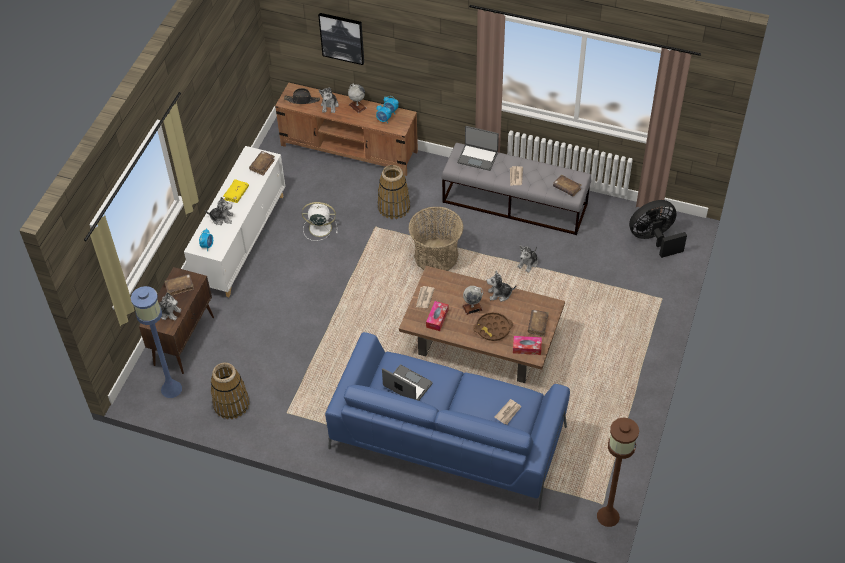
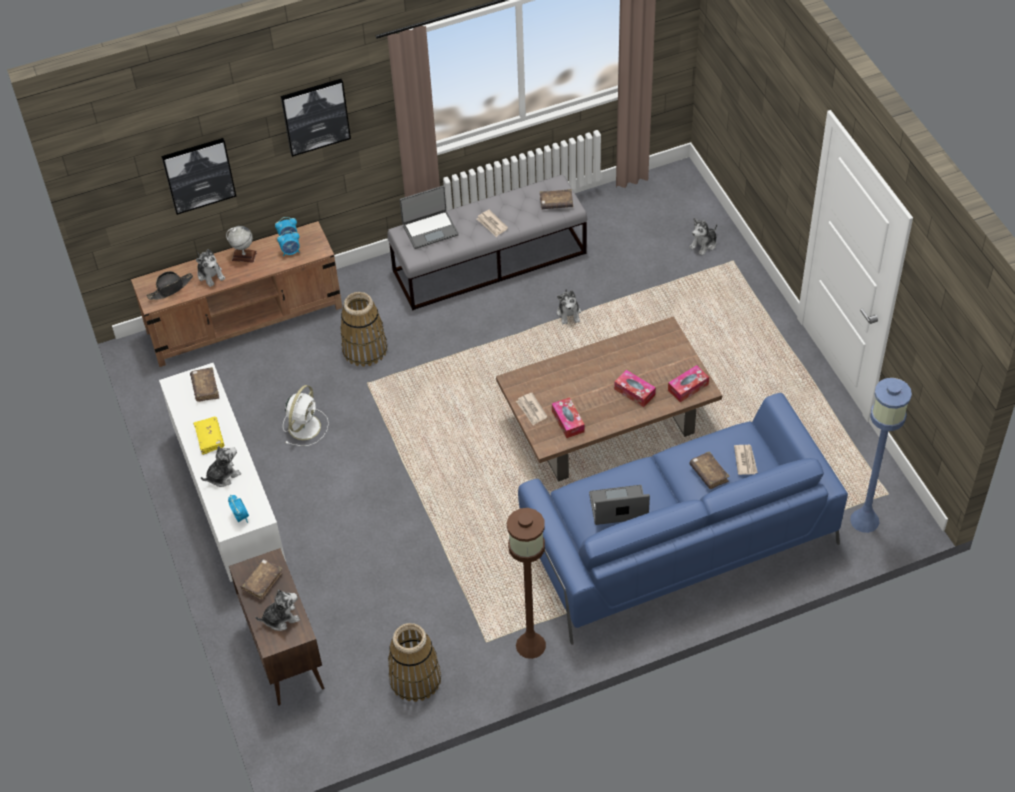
camera: 40 degrees left, 0 degrees up
blue floor lamp [131,286,182,398] -> blue floor lamp moved to [850,378,912,533]
white fan [302,202,338,241] -> white fan turned 150 degrees clockwise [283,385,329,446]
basket [408,206,463,271] -> none
globe [462,286,483,315] -> none
brown tray [473,312,513,341] -> tissue box [614,370,656,407]
plush toy [487,270,516,302] -> plush toy moved to [689,218,717,255]
brown book [528,310,549,337] -> brown book moved to [689,451,730,489]
brown floor lamp [597,418,639,527] -> brown floor lamp moved to [507,508,546,659]
black fan [629,200,687,258] -> none
none -> picture [280,79,351,157]

